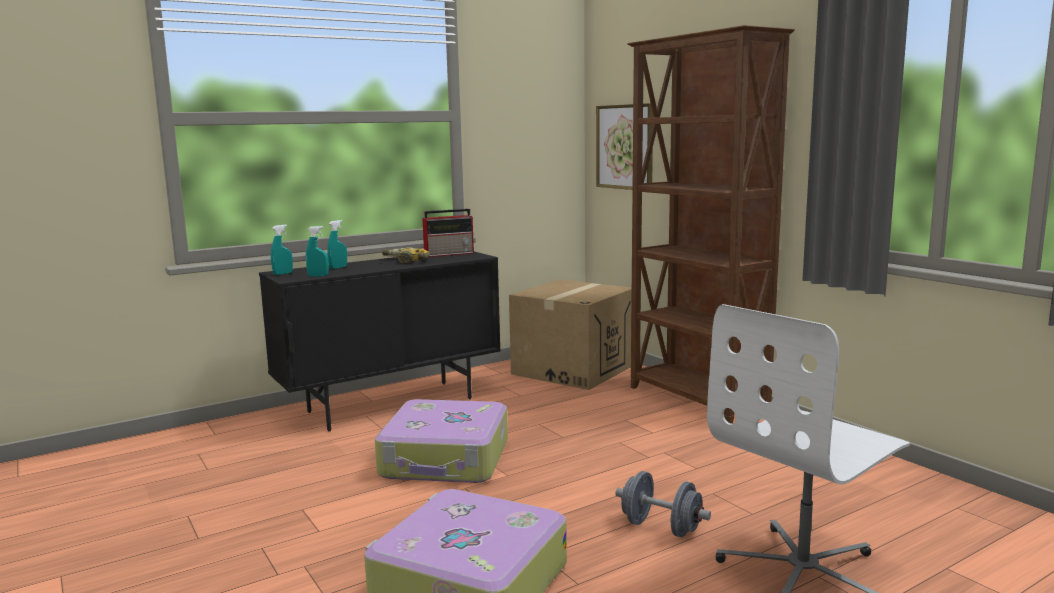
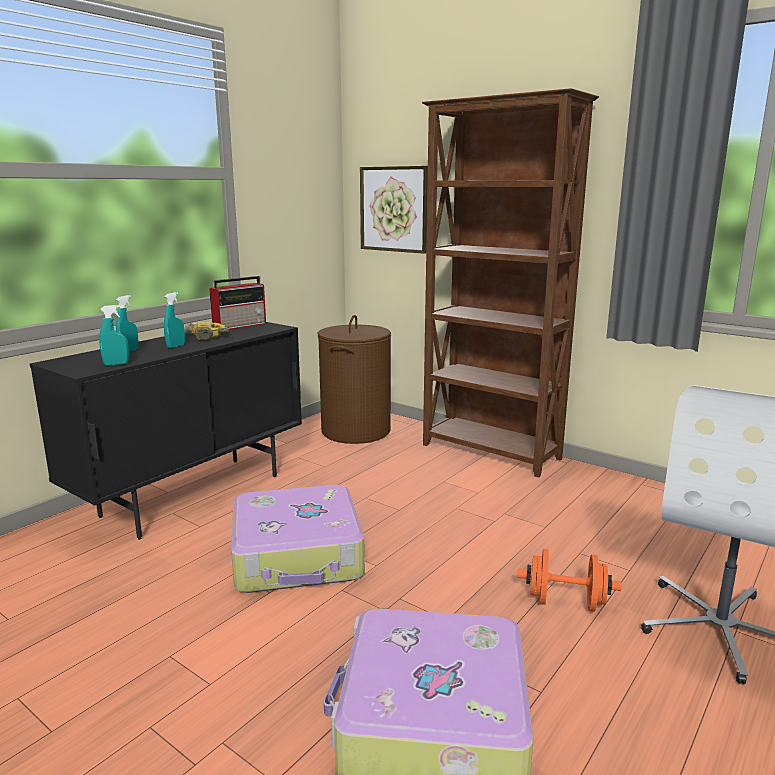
camera: 20 degrees left, 5 degrees up
turquoise spray bottle [271,225,293,275] -> turquoise spray bottle moved to [164,292,185,348]
cardboard box [509,279,632,390] -> brown laundry basket [318,315,391,444]
grey dumbbell [615,471,711,537] -> orange dumbbell [517,549,622,612]

